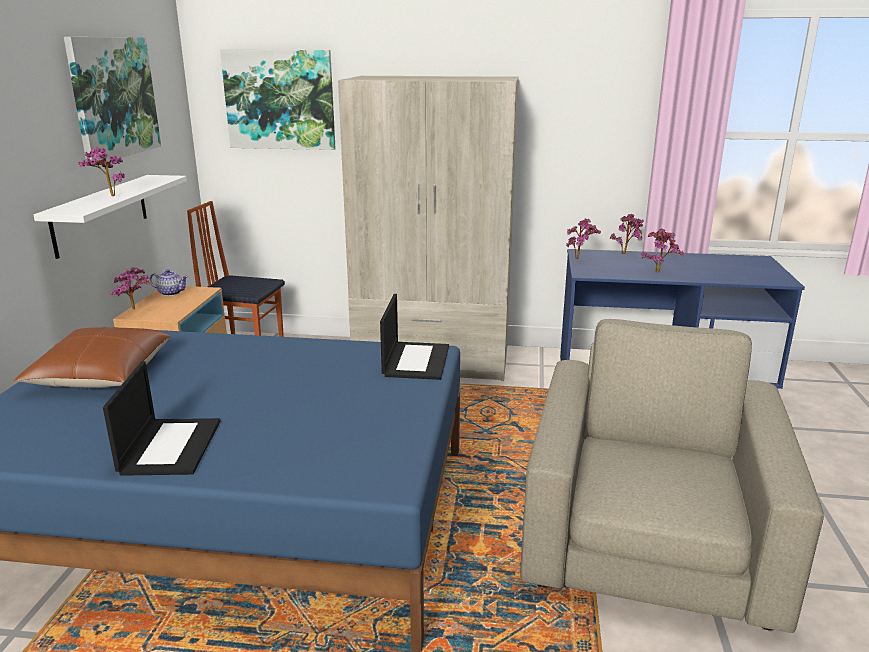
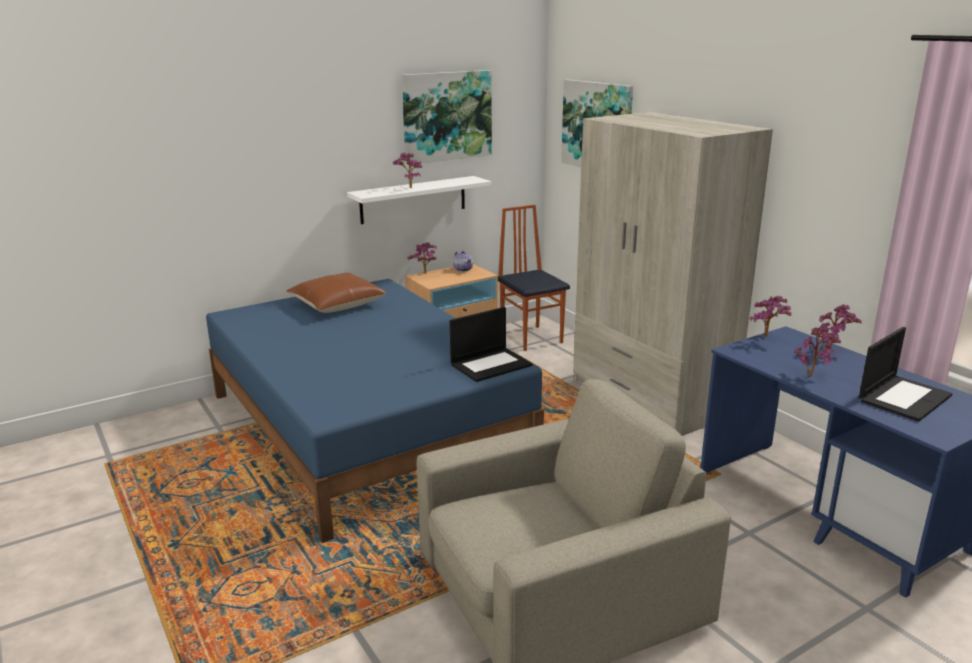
camera: 50 degrees right, 0 degrees up
laptop [103,361,220,476] -> laptop moved to [859,327,953,422]

